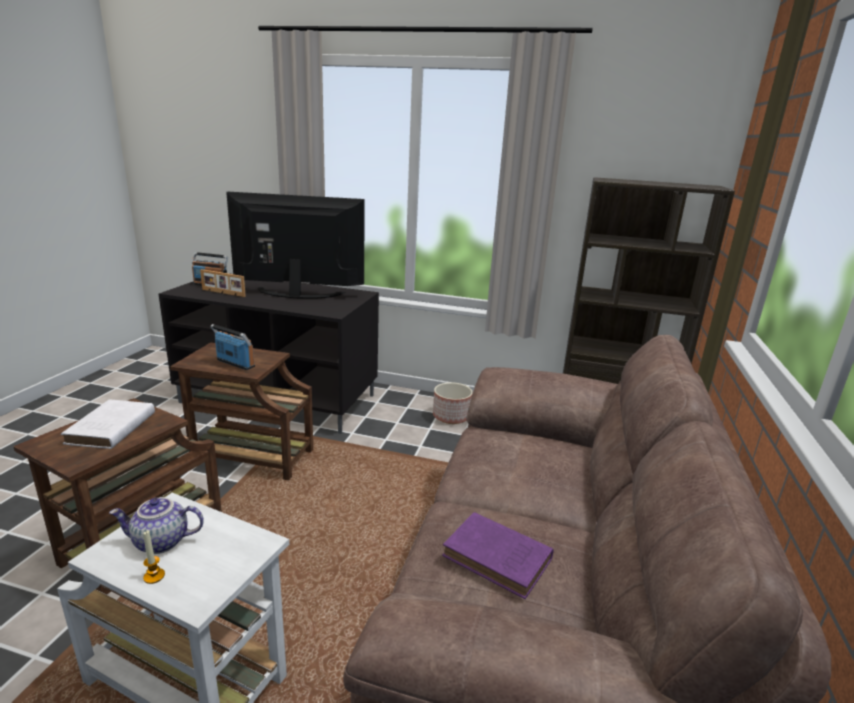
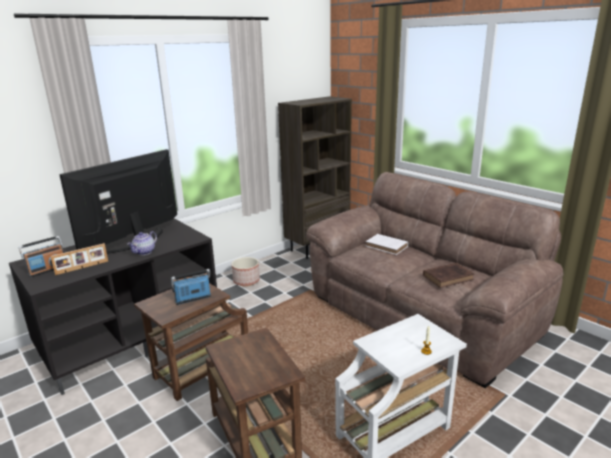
camera: 55 degrees left, 0 degrees up
white book [61,399,155,449] -> white book moved to [366,234,408,255]
teapot [109,497,204,554] -> teapot moved to [127,231,157,255]
purple book [442,512,554,599] -> brown book [423,263,474,288]

